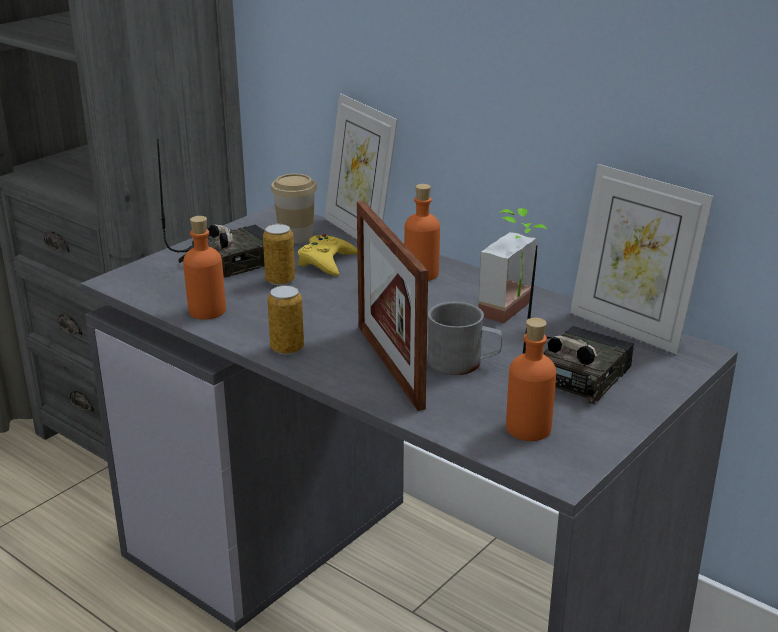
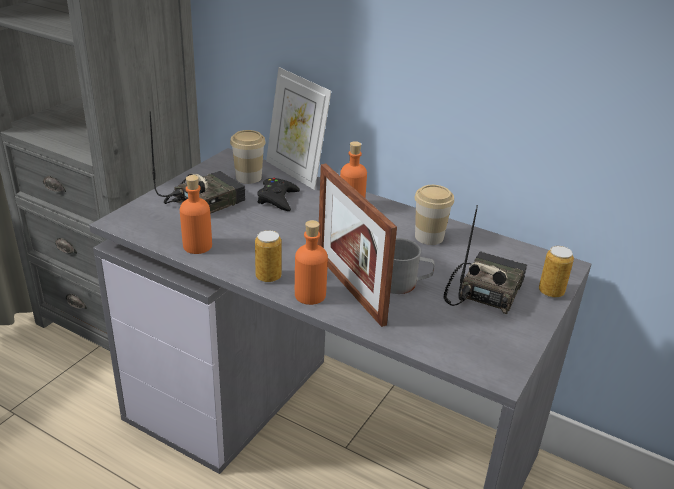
camera: 10 degrees left, 5 degrees up
can [263,224,295,285] -> can moved to [539,246,574,298]
yellow game controller [298,234,357,276] -> black game controller [257,178,300,211]
potted plant [478,208,547,323] -> cup [414,185,454,245]
orange bottle [506,318,556,441] -> orange bottle moved to [295,220,328,305]
picture frame [570,164,714,354] -> none

